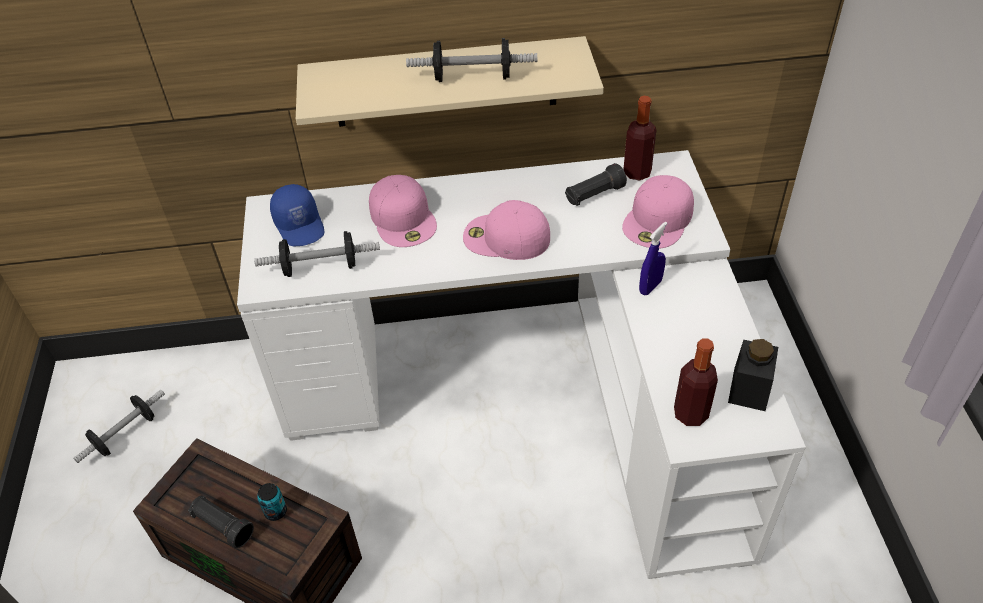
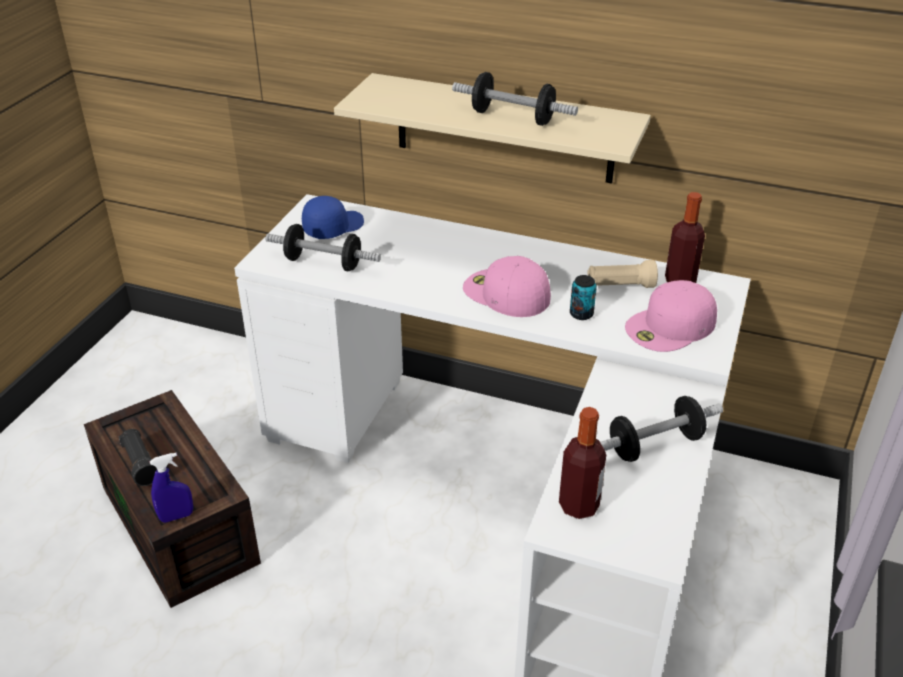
camera: 25 degrees right, 10 degrees down
dumbbell [73,389,165,463] -> dumbbell moved to [600,396,723,462]
can [257,483,287,521] -> can moved to [570,275,597,320]
blue cap [270,184,324,246] -> blue cap turned 135 degrees counterclockwise [302,196,364,239]
pink cap [369,175,437,247] -> none
black flashlight [565,163,627,206] -> beige flashlight [587,260,658,288]
blue spray bottle [639,222,667,295] -> blue spray bottle moved to [150,453,193,523]
black jar [728,339,778,411] -> none

